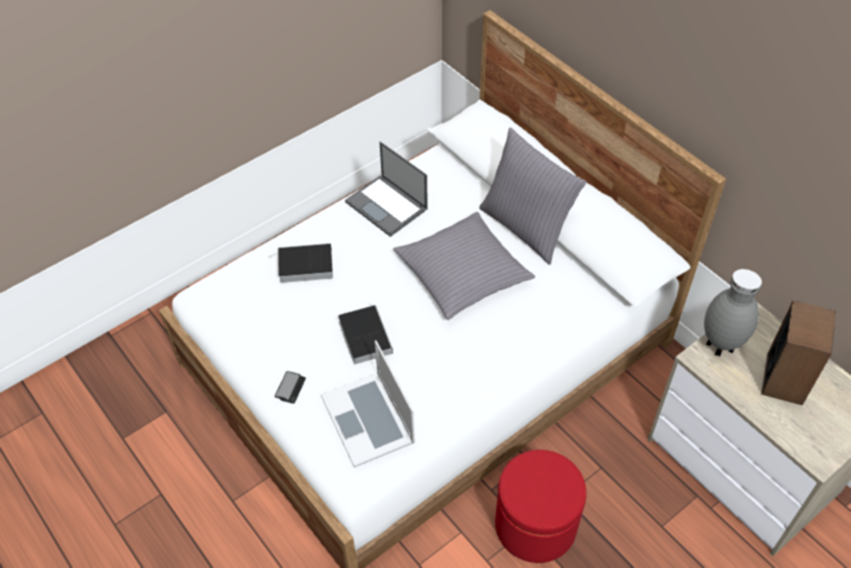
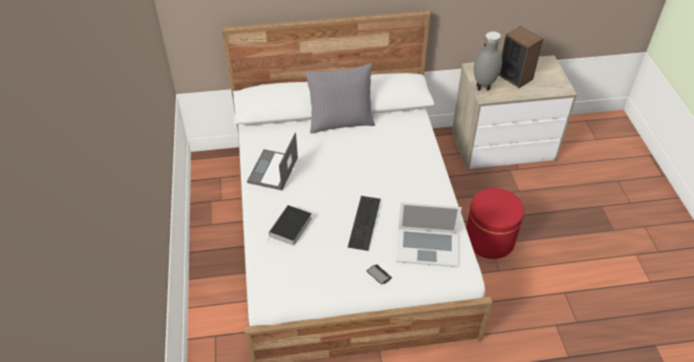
camera: 60 degrees left, 5 degrees down
book [338,304,393,364] -> keyboard [348,196,381,251]
laptop [345,142,428,237] -> laptop turned 120 degrees clockwise [247,132,298,190]
grey pillow [393,212,535,320] -> none

